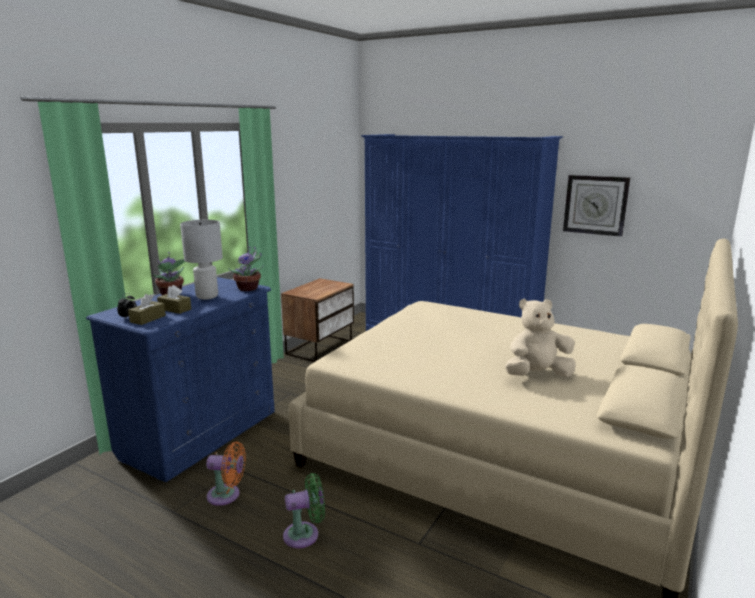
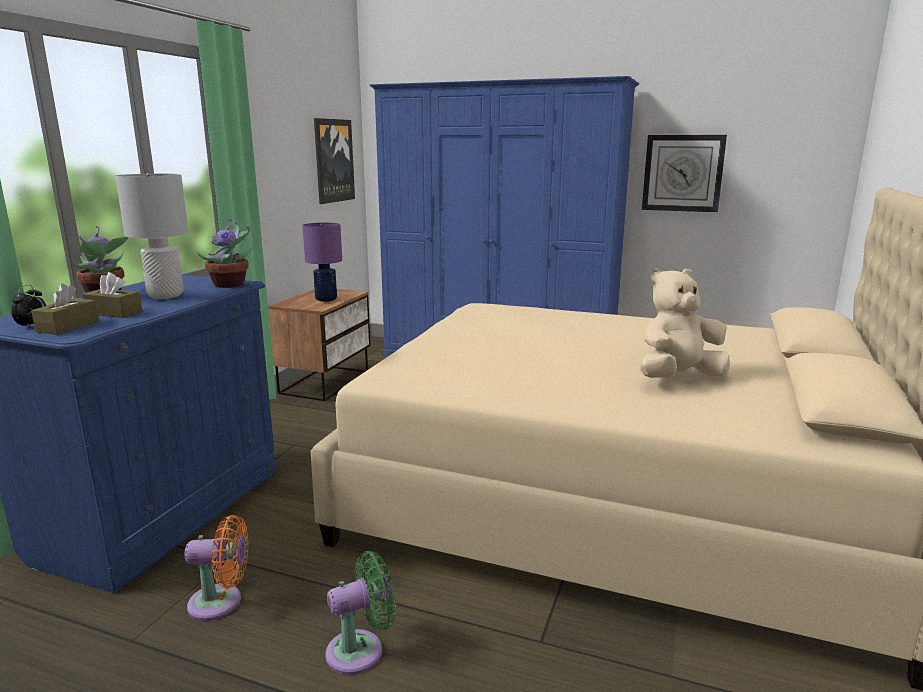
camera: 10 degrees left, 0 degrees up
none -> purple table lamp [302,222,342,302]
none -> picture [314,118,355,204]

